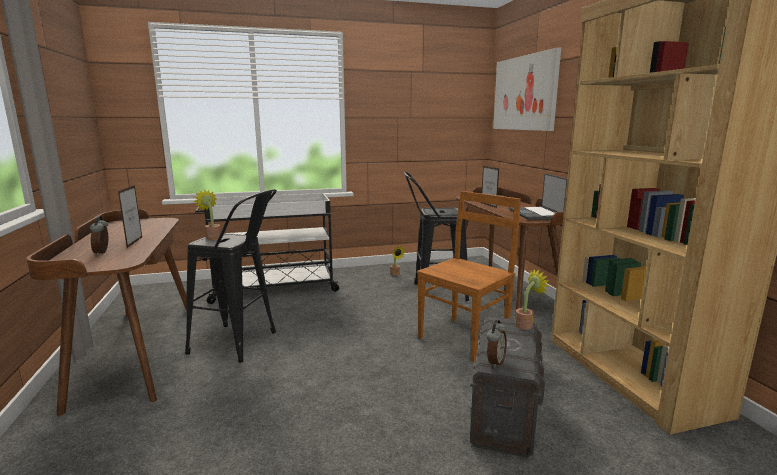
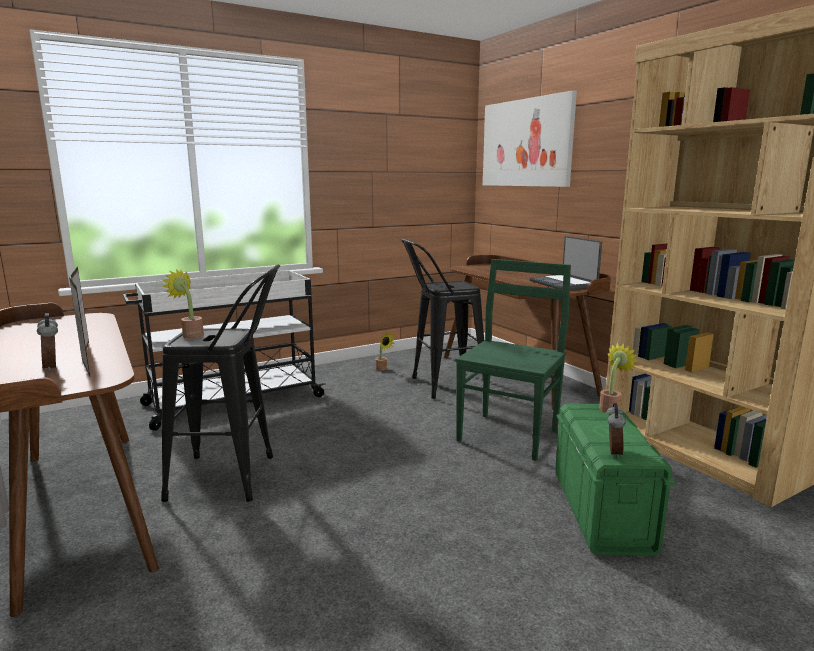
camera: 15 degrees left, 0 degrees up
brown chair [417,191,521,362] -> green chair [455,259,571,461]
grey storage box [470,316,545,458] -> green storage box [555,403,675,556]
picture frame [482,166,499,208] -> picture frame moved to [69,277,90,376]

